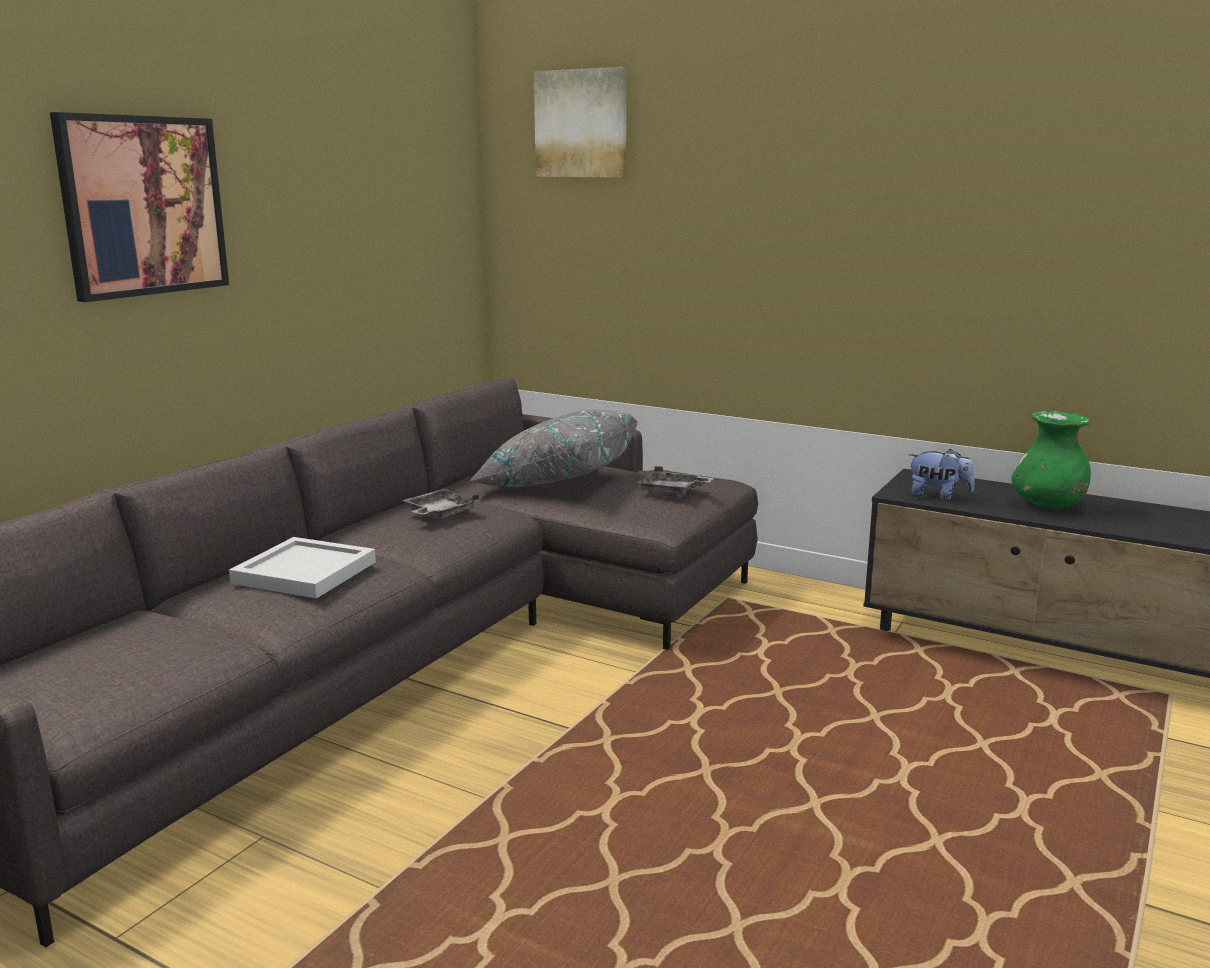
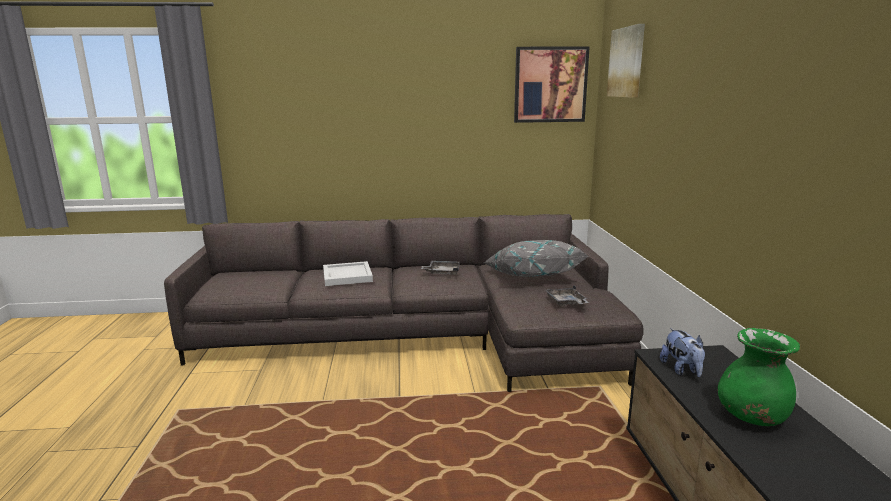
camera: 55 degrees right, 0 degrees up
picture [50,112,229,302] -> picture moved to [514,46,590,123]

